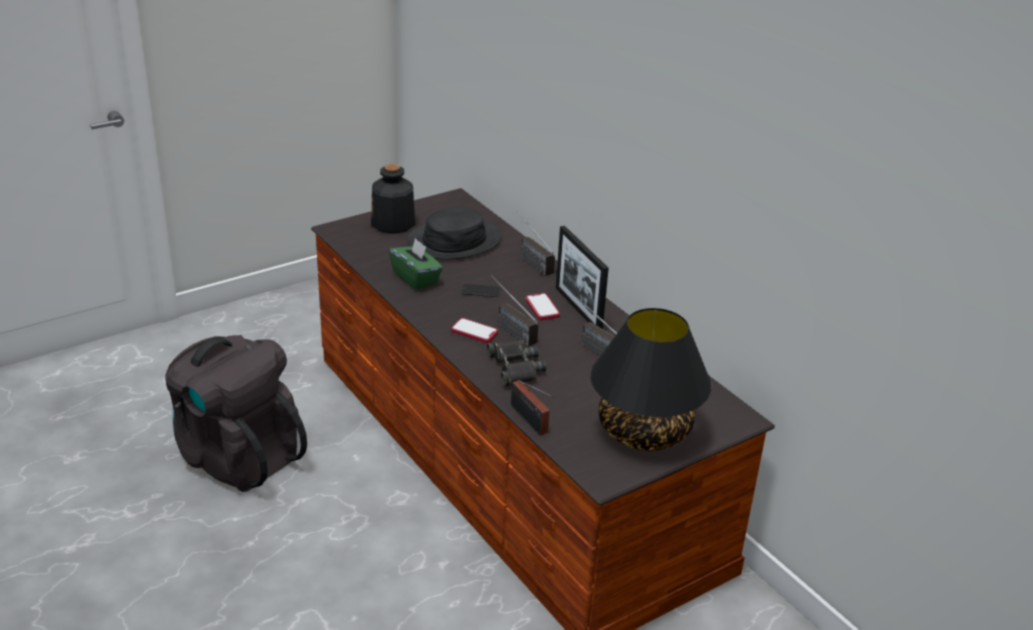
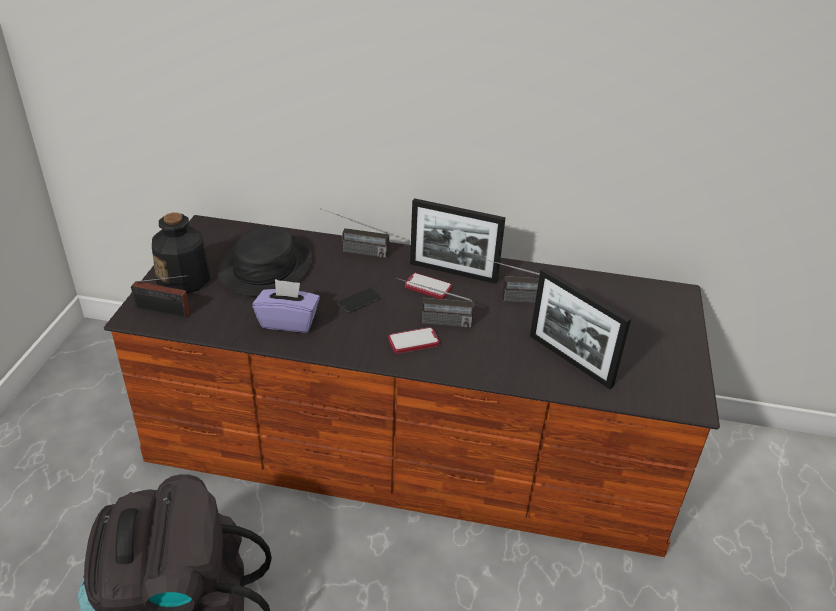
camera: 45 degrees left, 5 degrees up
green tissue box [389,238,443,290] -> purple tissue box [252,279,320,333]
black binoculars [487,340,546,387] -> none
radio [511,380,553,436] -> radio moved to [131,275,190,318]
black table lamp [590,308,712,451] -> none
none -> picture frame [530,268,631,389]

